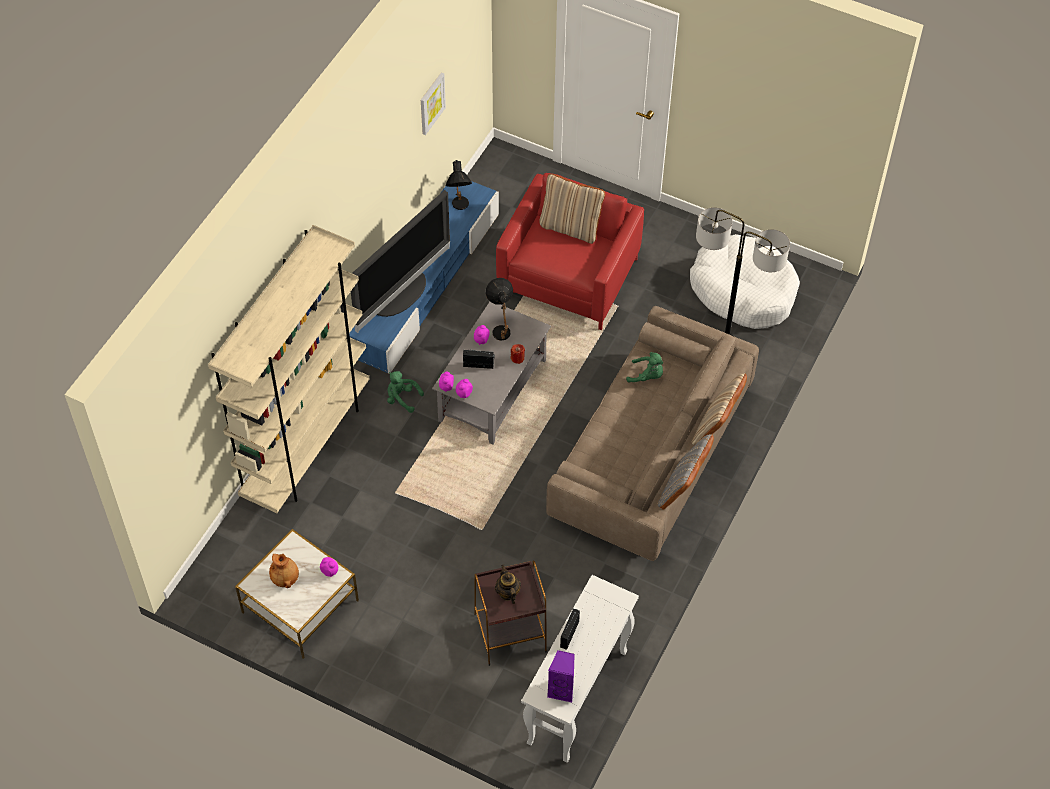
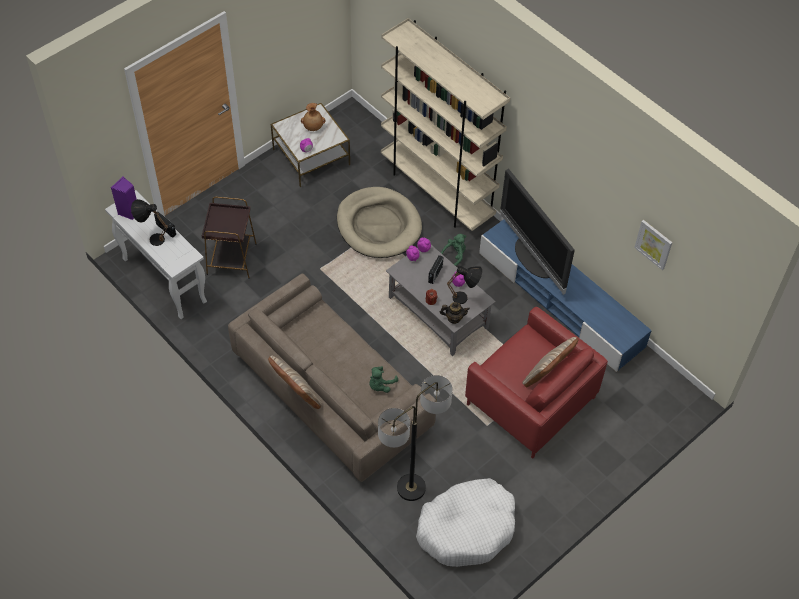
camera: 110 degrees right, 0 degrees up
black table lamp [446,160,472,210] -> black table lamp moved to [131,199,168,246]
teapot [495,564,521,604] -> teapot moved to [440,302,470,324]
grey pillow [657,434,714,510] -> none
none -> beige dog bed [337,187,422,258]

